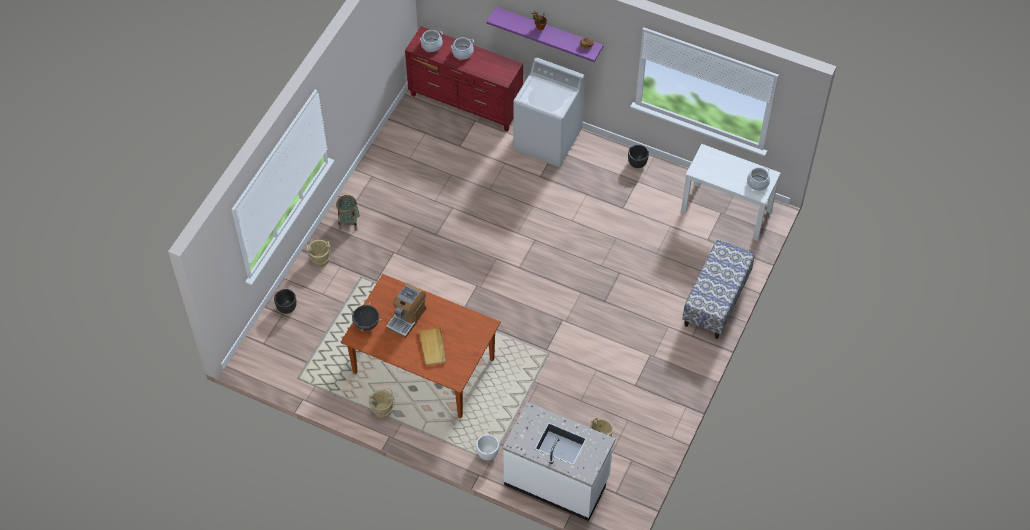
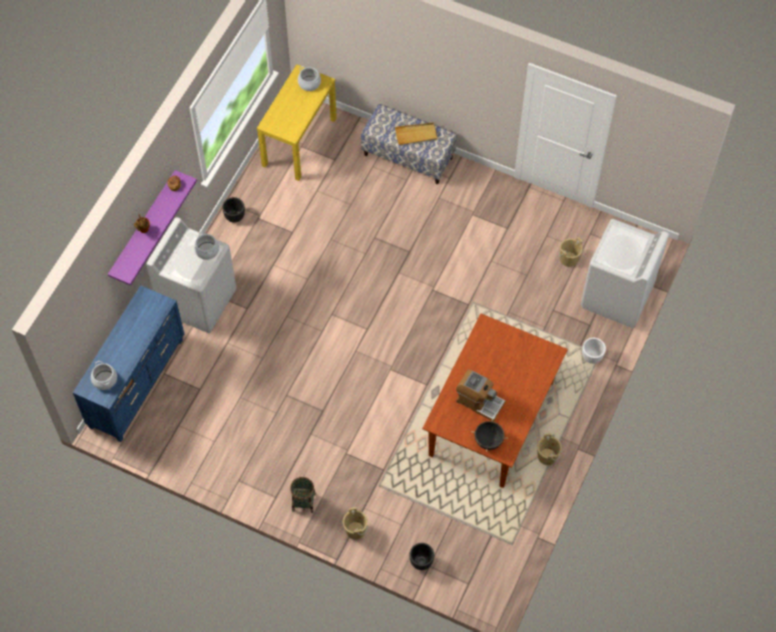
camera: 90 degrees left, 5 degrees up
red dresser [405,26,523,132] -> blue dresser [73,285,184,442]
beige tray [418,326,446,366] -> beige tray moved to [395,123,438,145]
cooking pot [451,37,474,60] -> cooking pot moved to [194,231,219,260]
white counter [503,402,615,521] -> white washing machine [581,219,669,328]
white console table [681,144,780,241] -> yellow console table [257,64,337,181]

